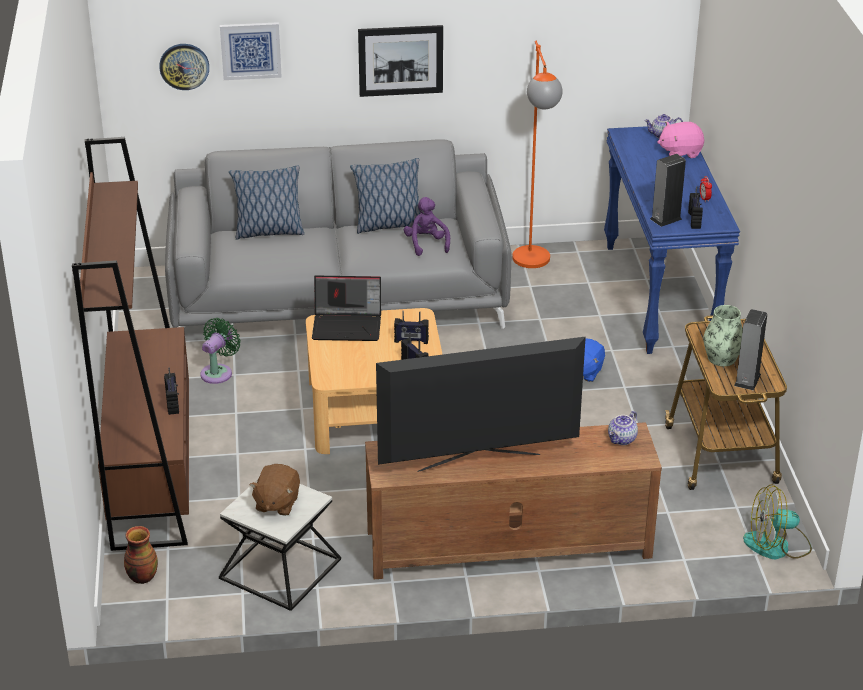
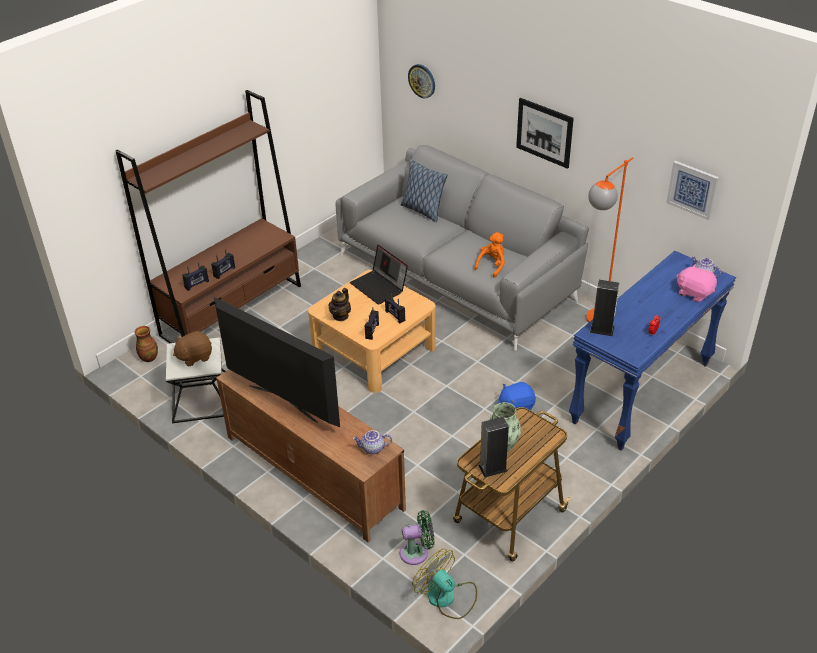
camera: 50 degrees right, 5 degrees up
green fan [200,318,241,384] -> green fan moved to [400,510,435,565]
picture [220,22,282,80] -> picture moved to [666,161,719,220]
pillow [350,158,421,234] -> none
purple plush toy [404,197,450,256] -> orange plush toy [474,232,505,278]
radio [688,186,703,229] -> radio moved to [182,262,209,291]
none -> teapot [329,288,351,321]

